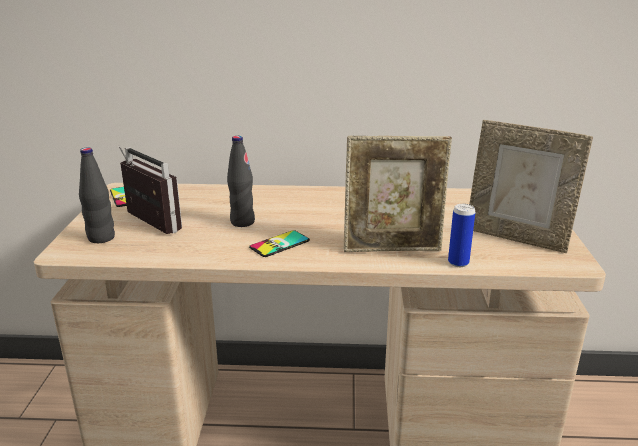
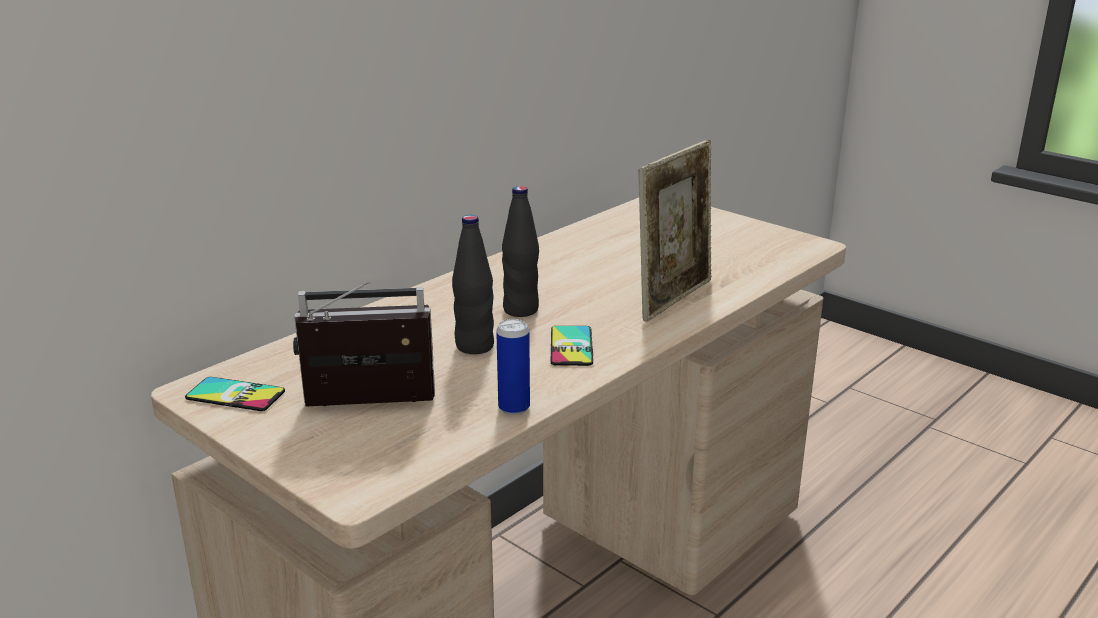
camera: 50 degrees left, 0 degrees up
black bottle [79,147,115,243] -> black bottle moved to [502,186,539,317]
can [448,204,475,267] -> can moved to [496,319,530,415]
picture frame [469,120,593,253] -> none

